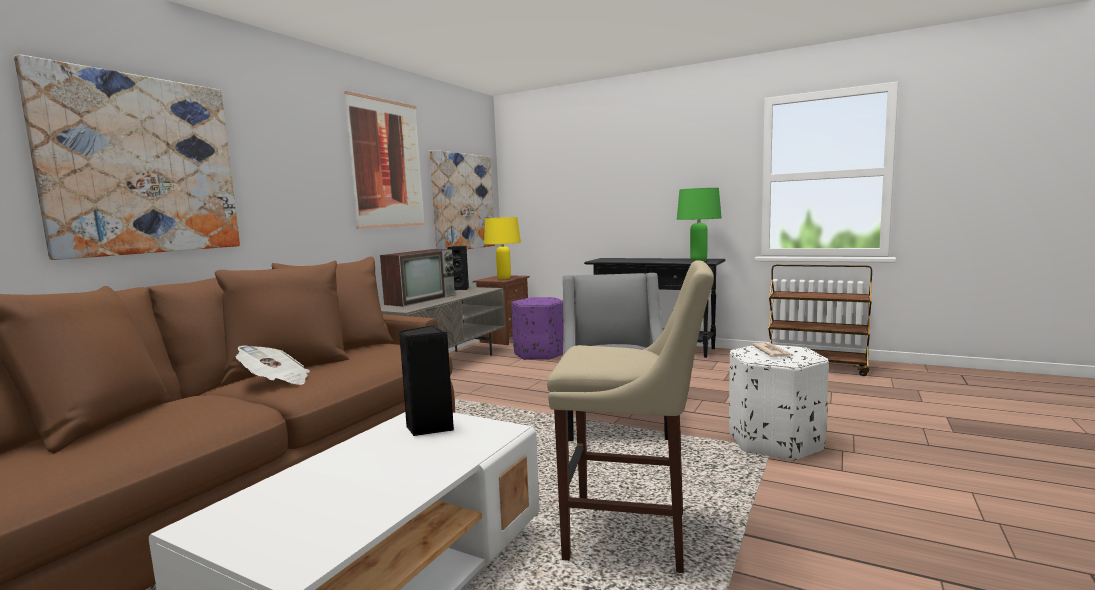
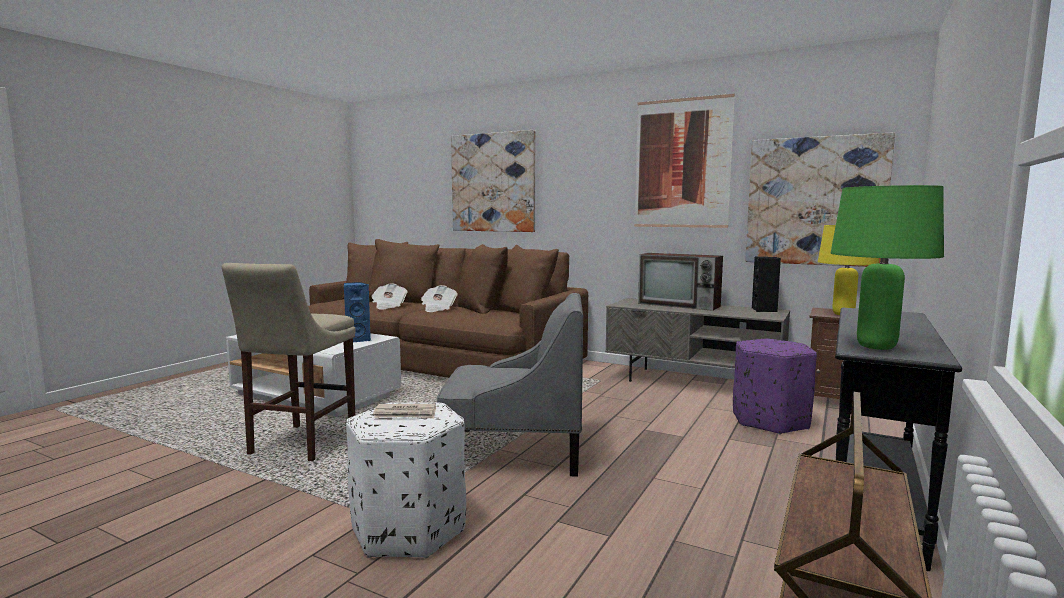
camera: 90 degrees right, 0 degrees up
black speaker [399,325,454,436] -> blue speaker [344,282,371,342]
none -> newspaper [371,283,408,310]

